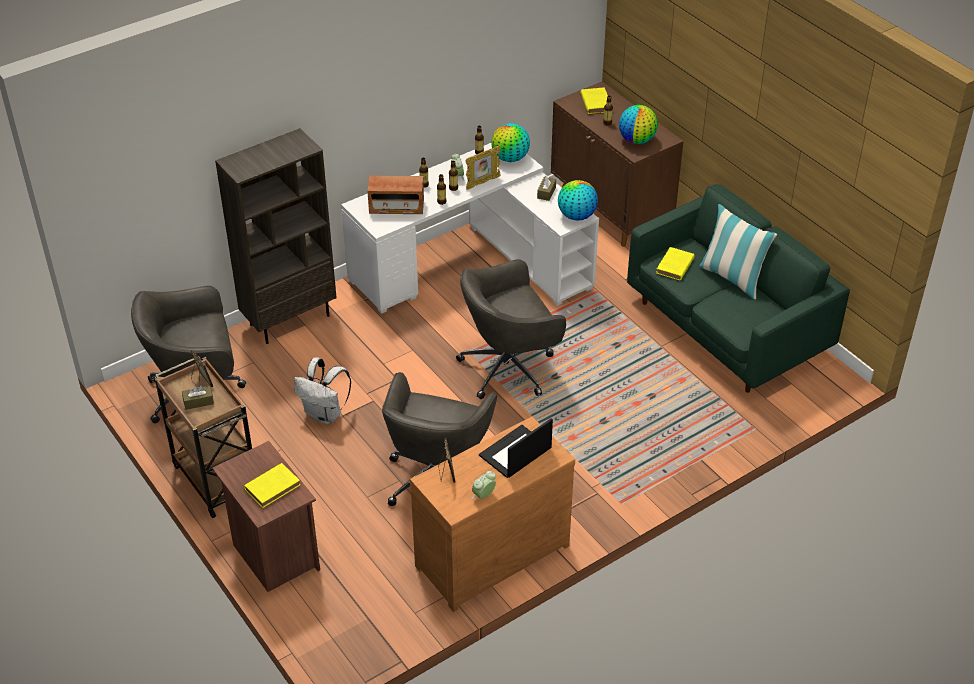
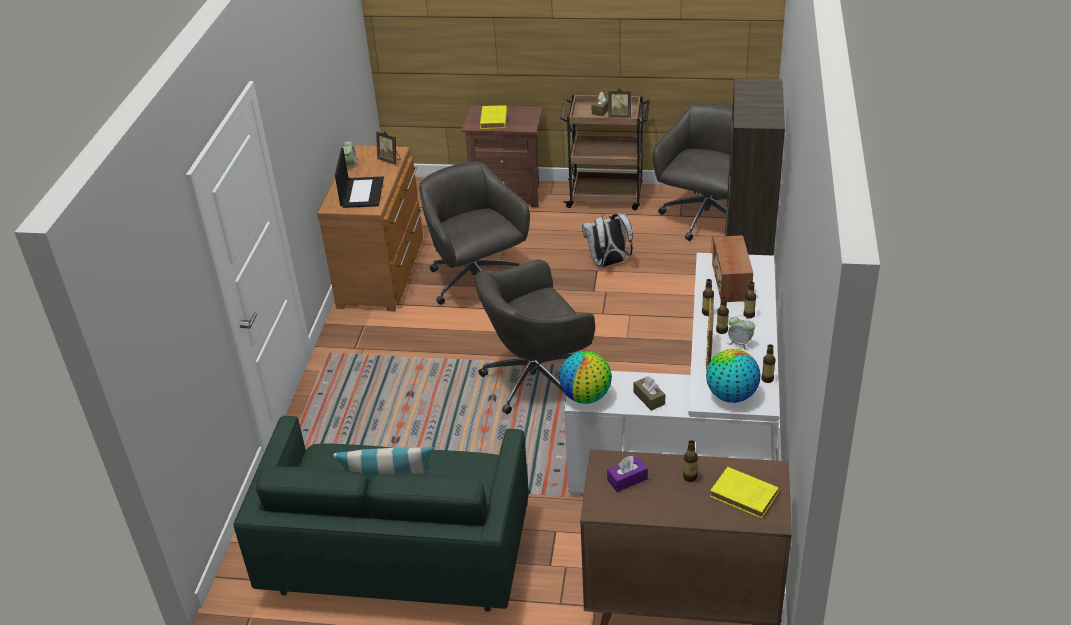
camera: 135 degrees right, 5 degrees down
radio [368,176,424,214] -> radio turned 45 degrees counterclockwise [712,235,753,302]
grey office chair [456,259,566,399] -> grey office chair turned 135 degrees counterclockwise [475,260,595,414]
globe [619,105,658,144] -> purple tissue box [607,456,648,492]
yellow book [656,247,695,280] -> none

